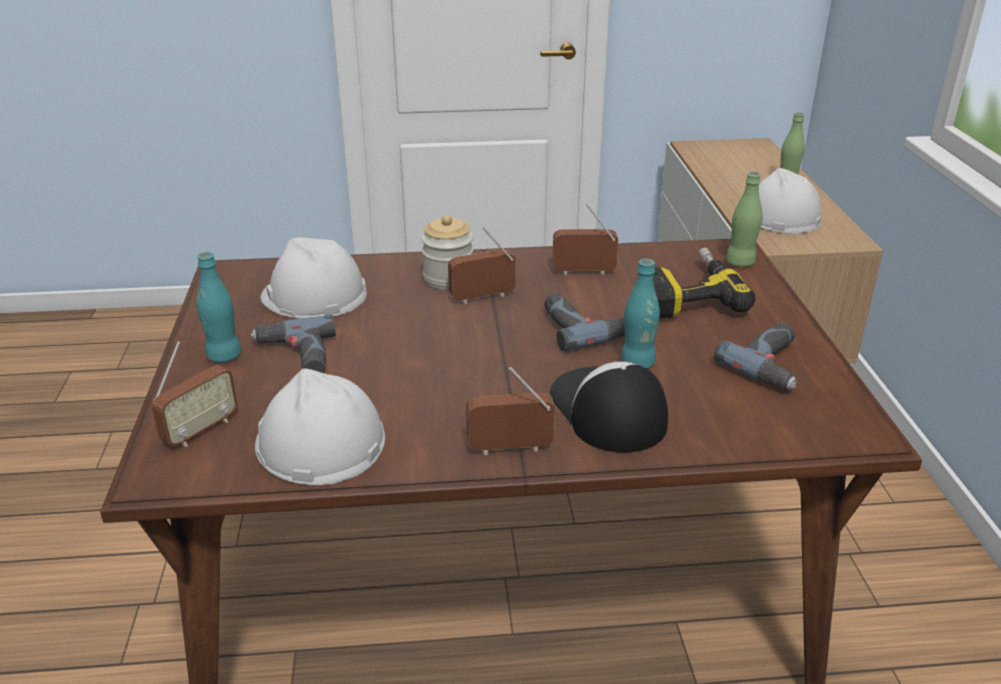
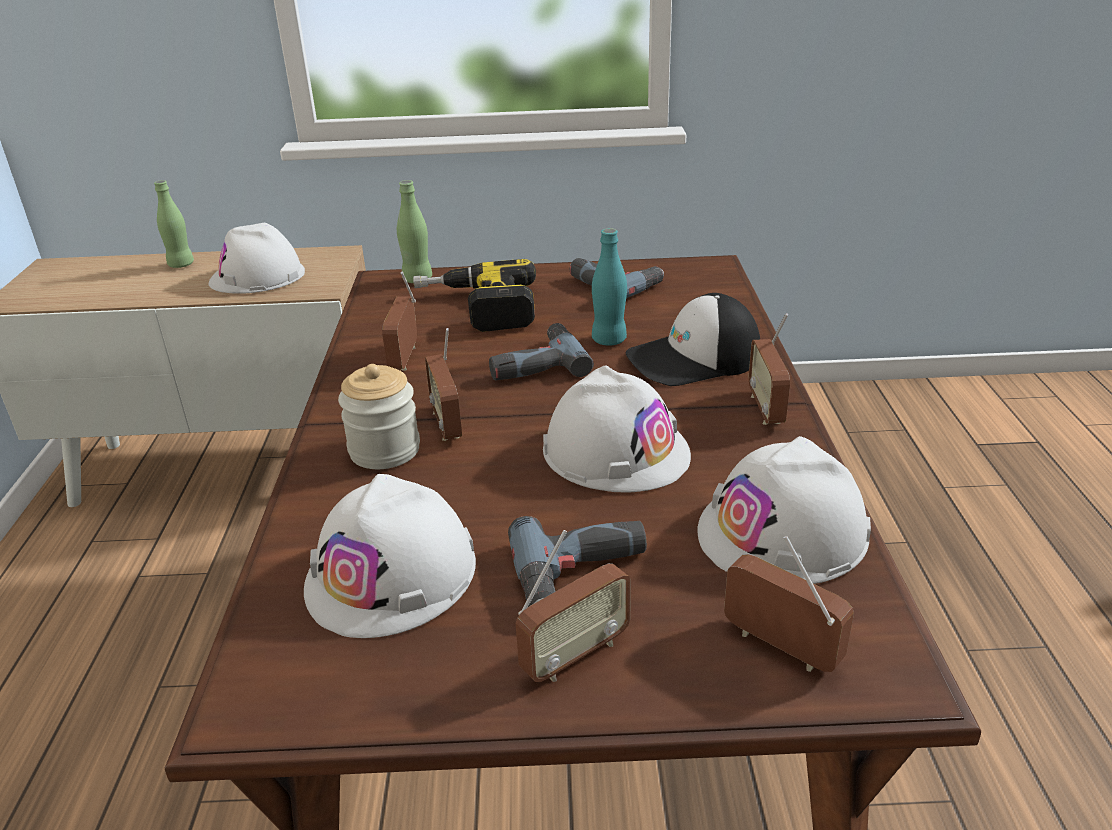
camera: 85 degrees left, 0 degrees up
turquoise bottle [197,252,241,363] -> radio [516,530,631,682]
none -> white hard hat [543,366,691,492]

